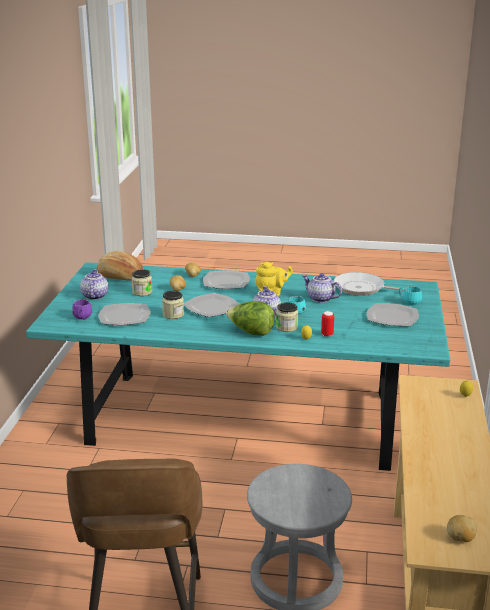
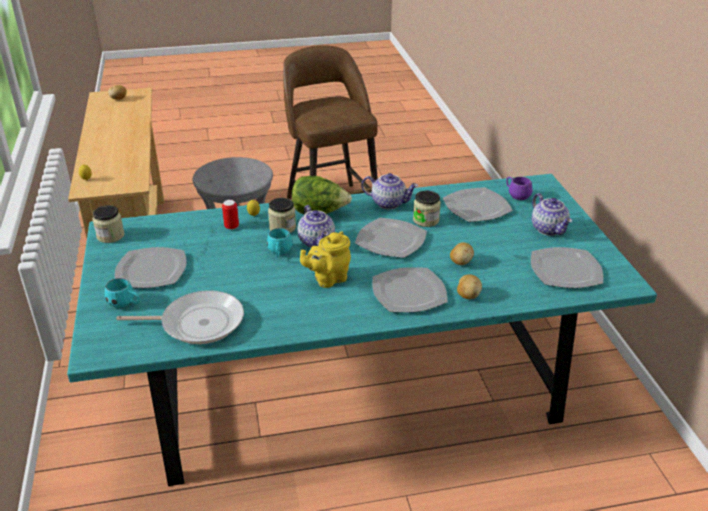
camera: 160 degrees right, 10 degrees up
bread [97,251,143,280] -> plate [531,247,603,288]
jar [131,269,153,296] -> jar moved to [93,205,125,243]
teapot [302,273,342,303] -> teapot moved to [361,173,418,209]

